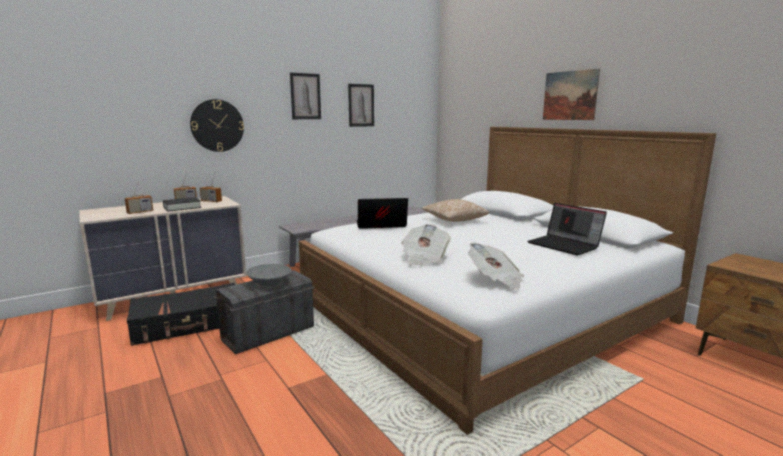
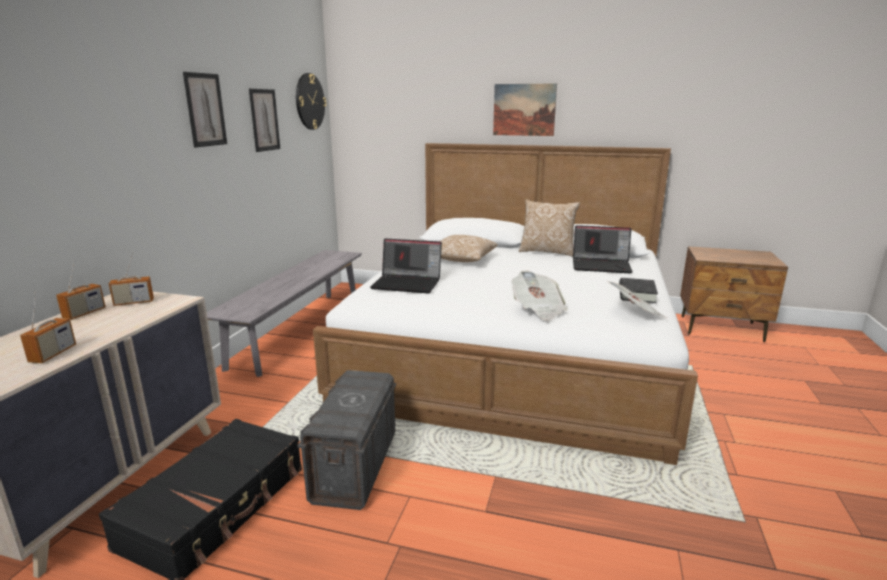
camera: 40 degrees left, 5 degrees up
black book [163,197,202,212] -> black book moved to [619,278,658,303]
wall clock [190,99,244,152] -> wall clock moved to [296,73,326,130]
grey bowl [246,264,292,287] -> none
laptop [356,198,408,229] -> laptop turned 120 degrees counterclockwise [370,238,442,293]
none -> pillow [519,199,580,257]

